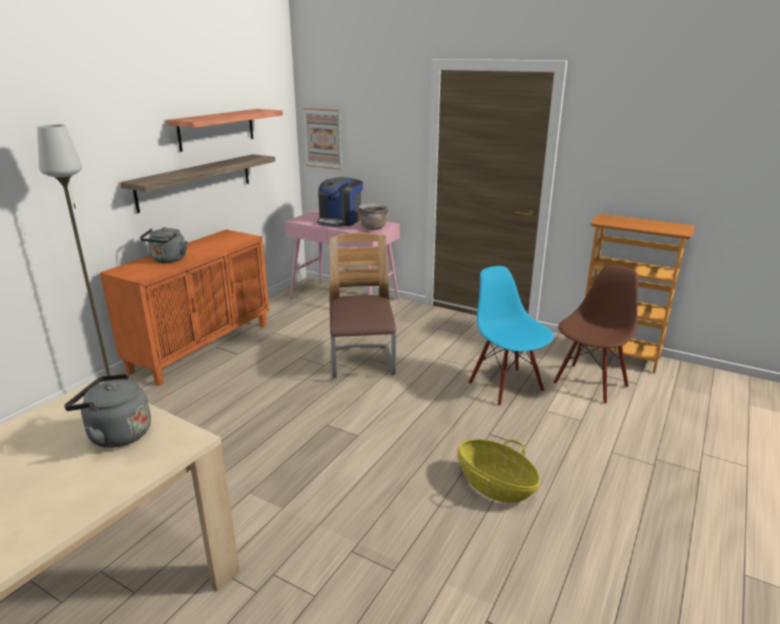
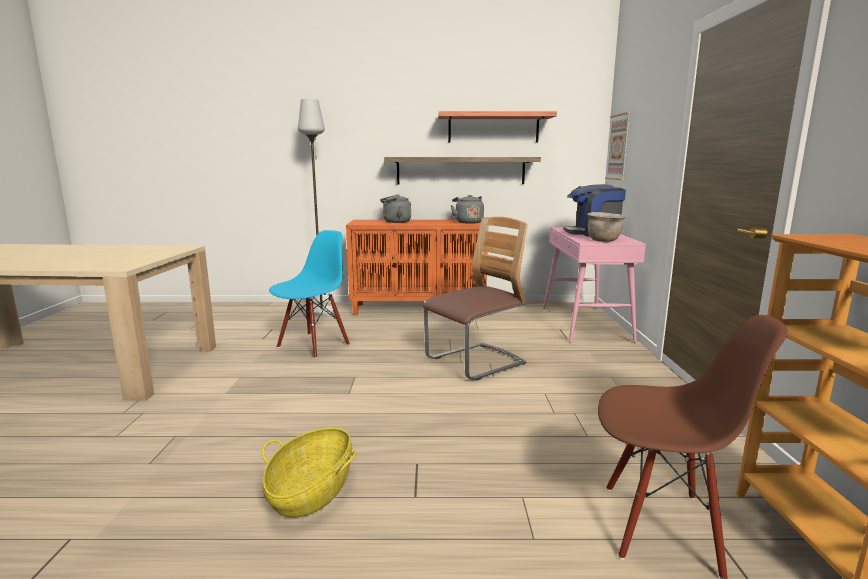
camera: 60 degrees right, 10 degrees down
grey kettle [64,374,151,448] -> grey kettle moved to [451,195,484,224]
blue chair [468,266,554,406] -> blue chair moved to [269,230,350,358]

